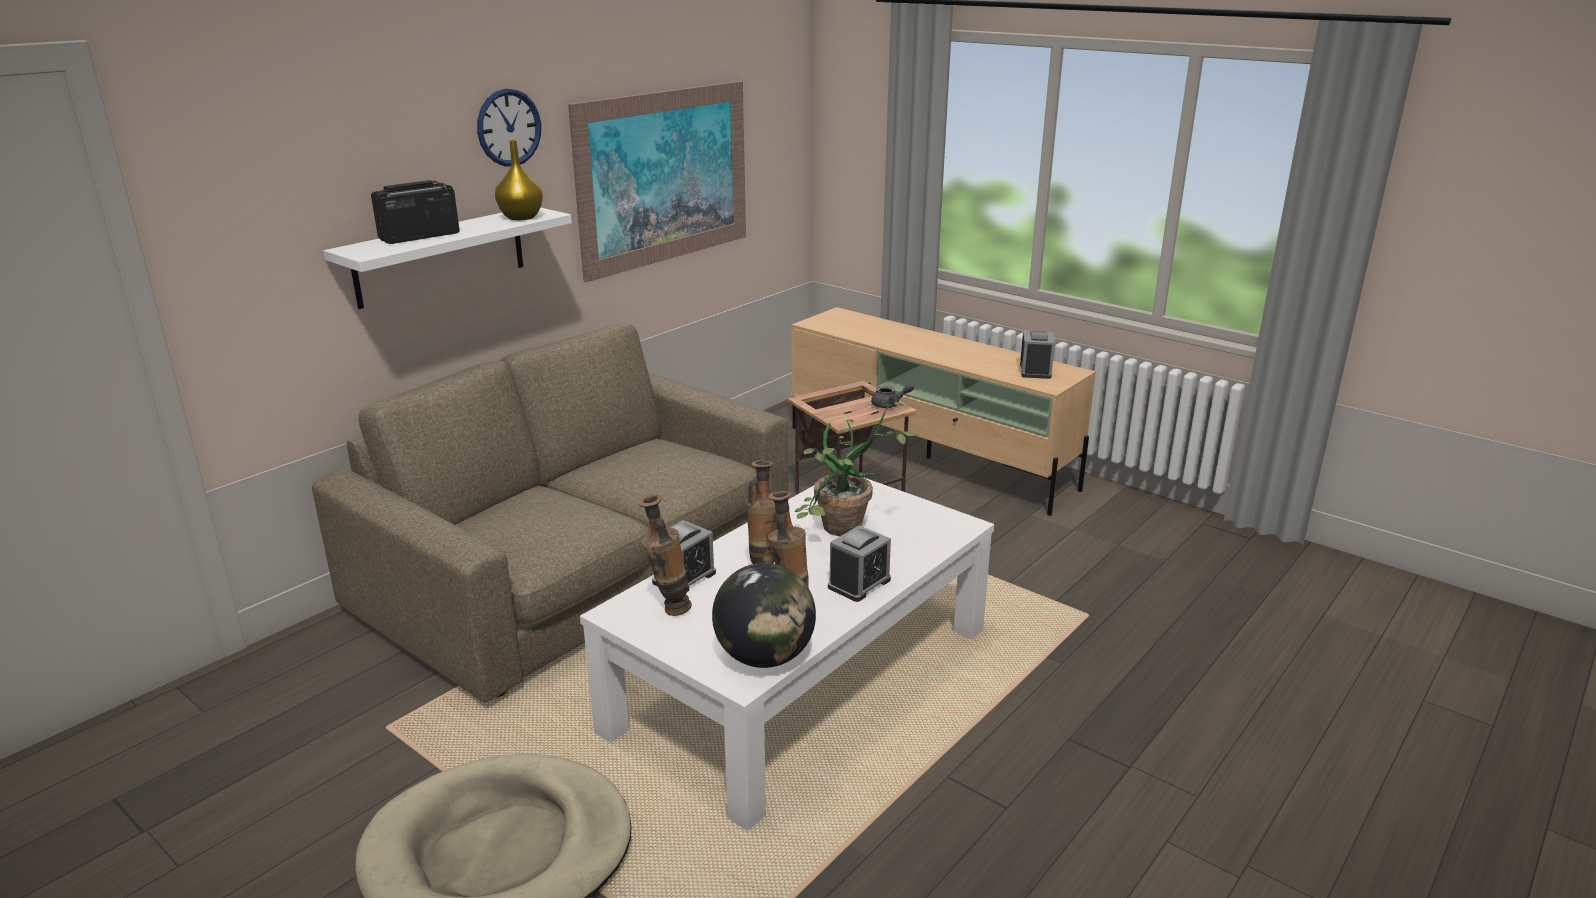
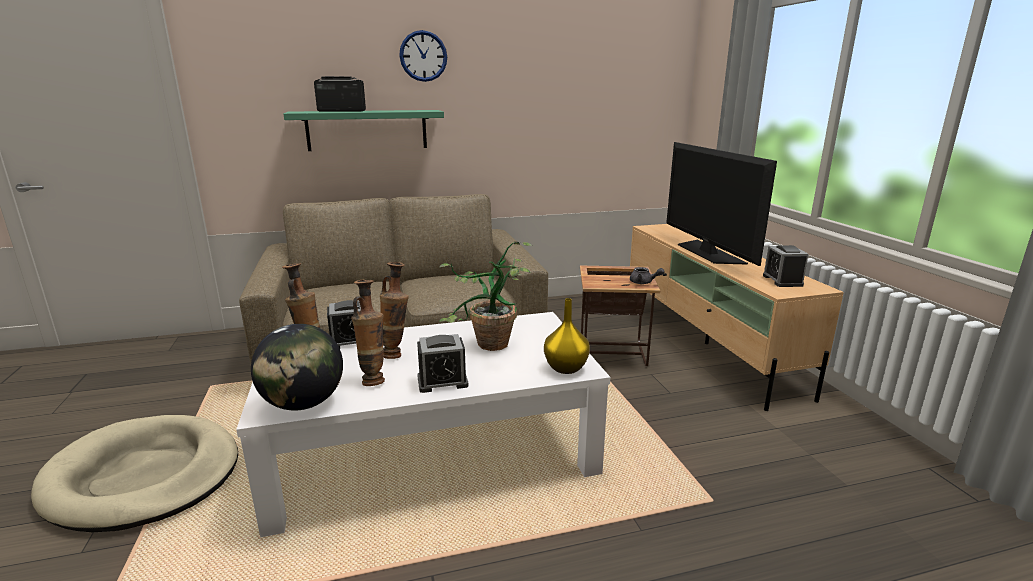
camera: 35 degrees right, 5 degrees down
white shelf [324,208,572,309] -> green shelf [284,110,444,151]
yellow vase [495,140,543,220] -> yellow vase moved to [544,298,590,374]
picture [568,81,746,282] -> none
alarm clock [1020,331,1055,379] -> alarm clock turned 135 degrees clockwise [763,245,809,287]
none -> television [666,142,777,266]

